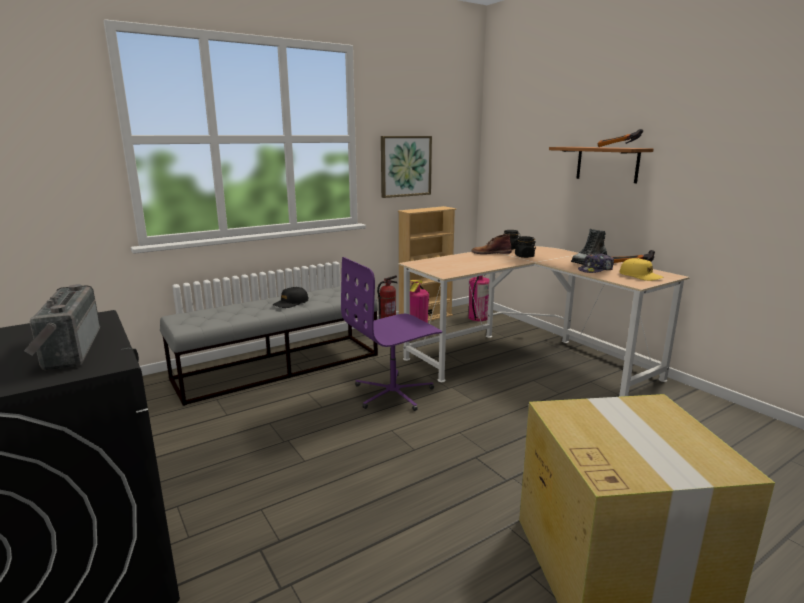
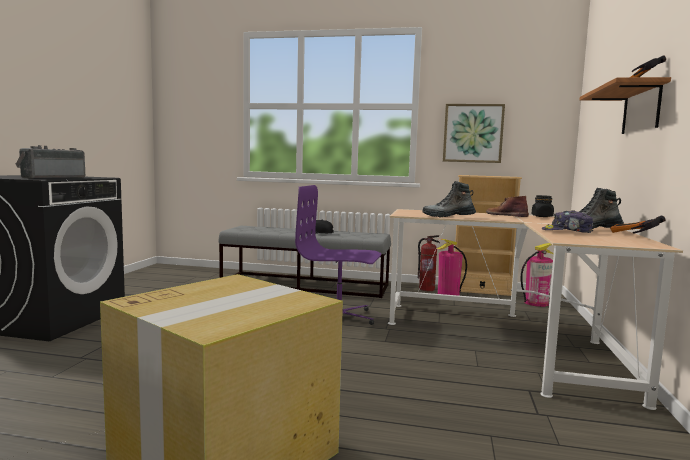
camera: 45 degrees right, 10 degrees down
black jar [514,236,536,258] -> none
yellow cap [620,258,664,281] -> none
none -> boot [423,181,476,218]

